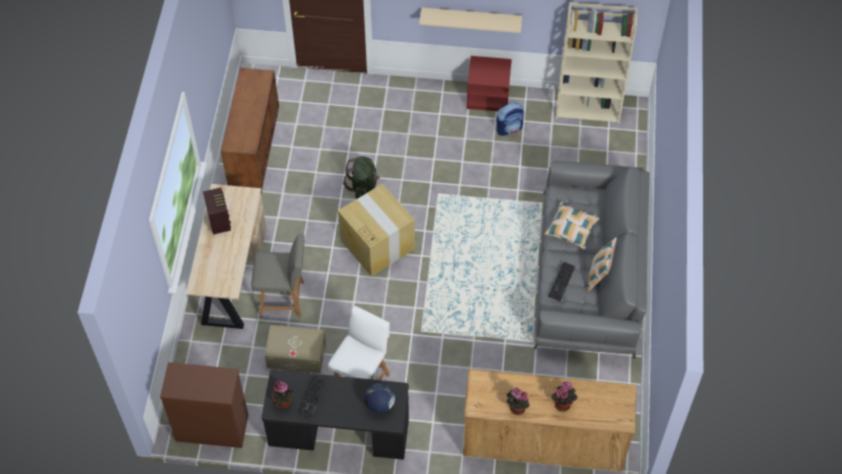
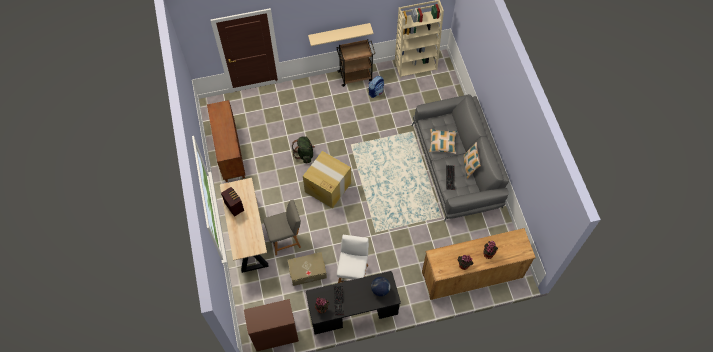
camera: 20 degrees left, 5 degrees up
red nightstand [467,56,512,111] -> brown cart [336,39,375,87]

